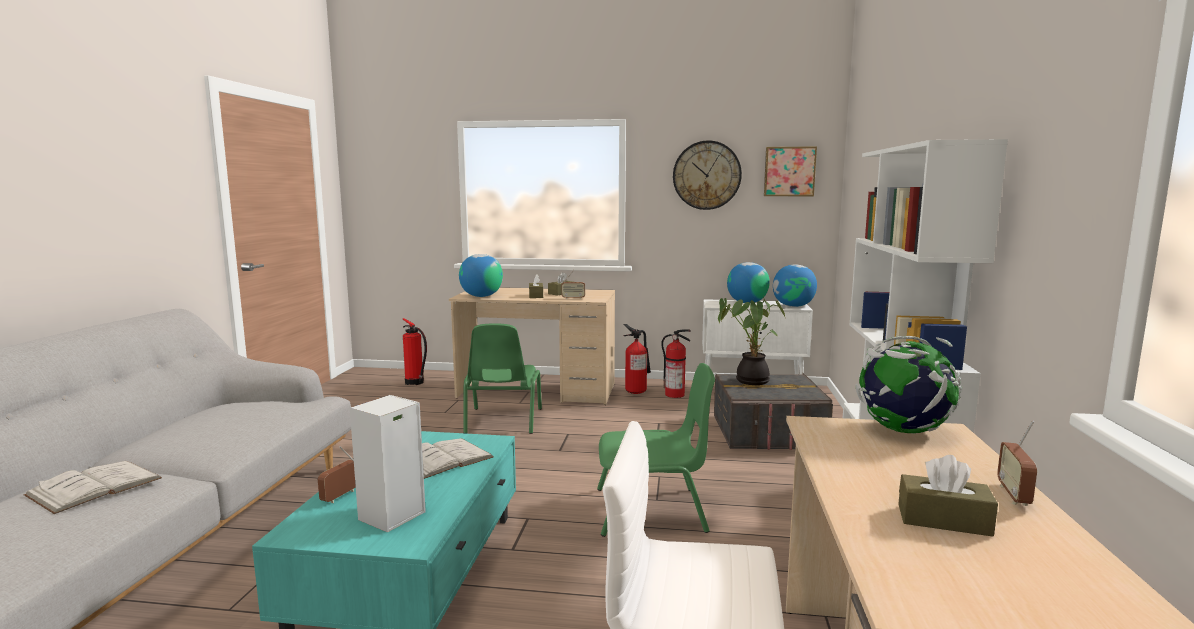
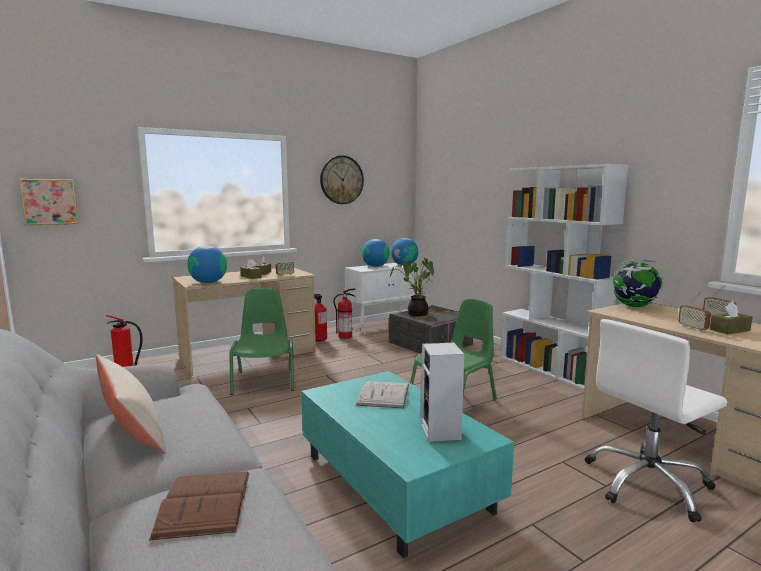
camera: 40 degrees left, 0 degrees up
white book [24,461,162,514] -> brown book [149,471,249,541]
radio [318,446,356,503] -> radio moved to [678,293,711,331]
green chair [463,323,542,434] -> green chair turned 150 degrees counterclockwise [230,288,294,395]
picture [764,146,817,196] -> picture moved to [19,179,79,225]
none -> beige pillow [96,354,166,454]

